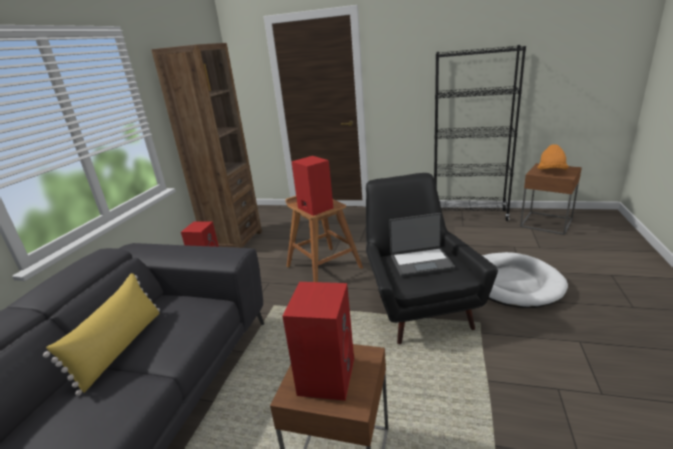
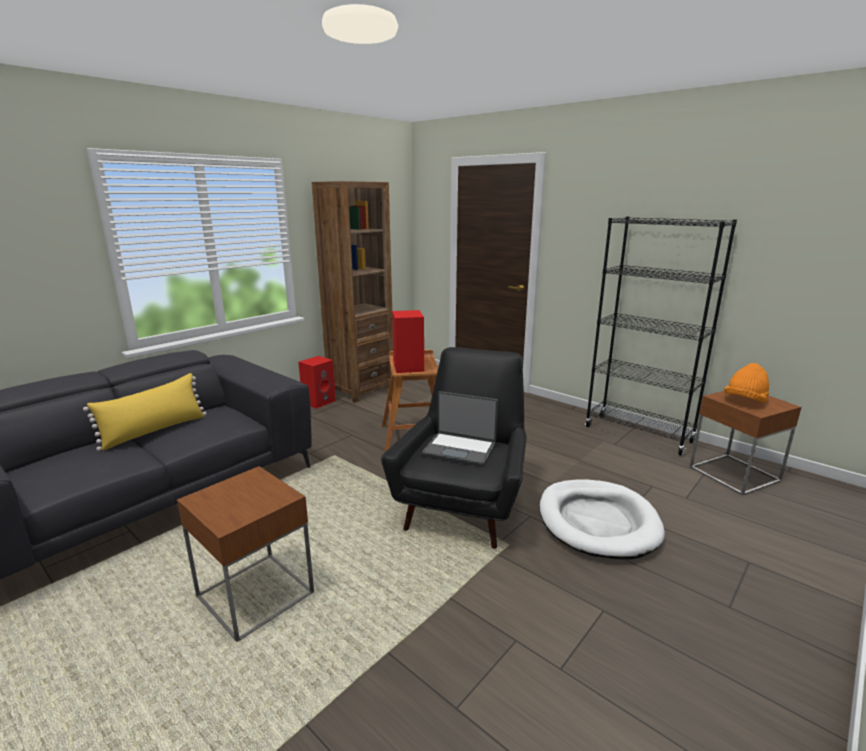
camera: 25 degrees right, 5 degrees down
red speaker [282,282,354,401] -> none

